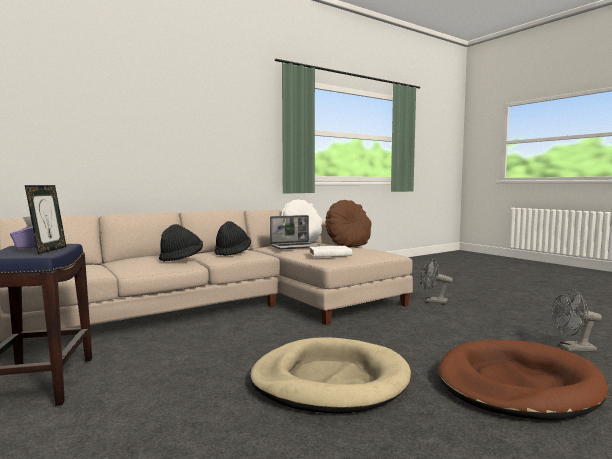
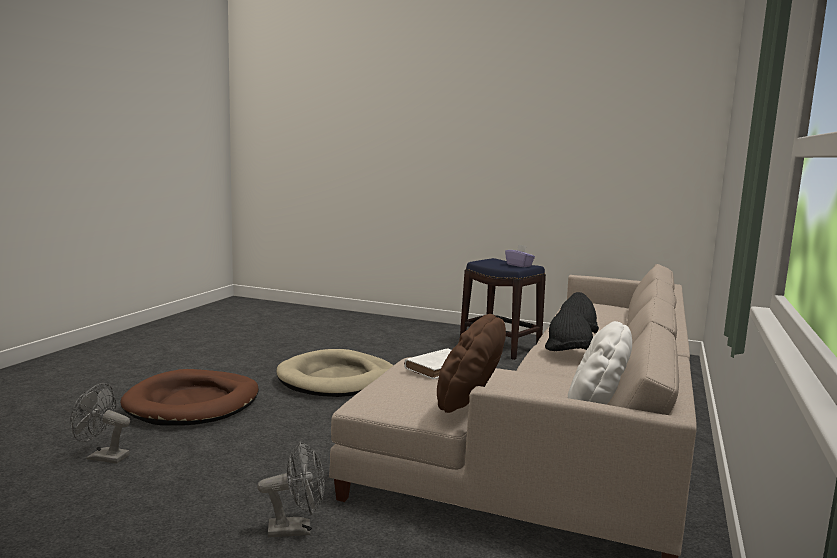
camera: 145 degrees right, 5 degrees up
picture frame [25,185,66,254] -> none
laptop [270,215,320,250] -> none
grey fan [552,289,602,351] -> grey fan turned 135 degrees counterclockwise [70,383,130,464]

